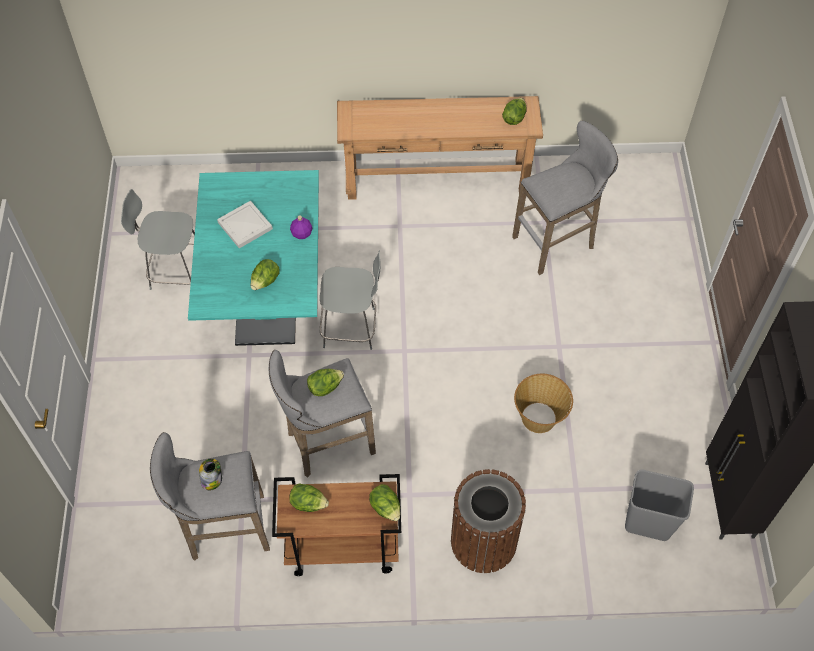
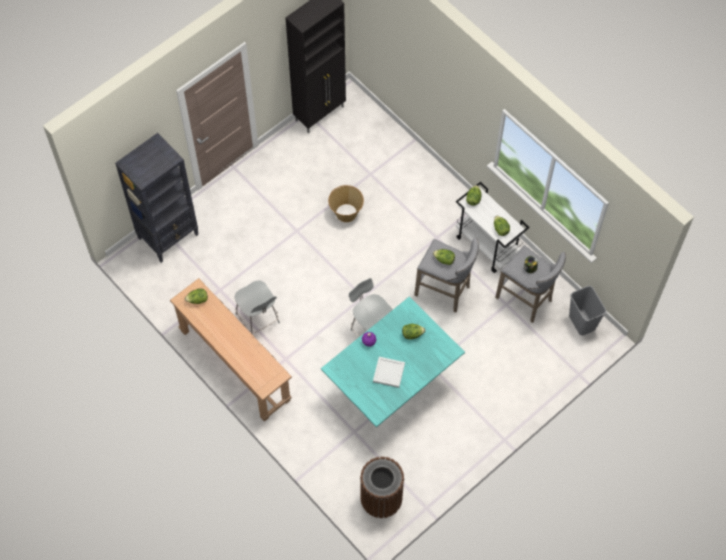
camera: 130 degrees left, 5 degrees up
grey chair [121,189,195,290] -> grey chair moved to [235,280,280,334]
brown cart [272,474,401,576] -> white cart [455,182,530,273]
brown trash can [451,469,526,573] -> brown trash can moved to [360,457,404,518]
grey stool [512,120,618,275] -> none
grey trash can [625,469,694,541] -> grey trash can moved to [569,286,606,336]
none -> black bookcase [115,133,199,263]

